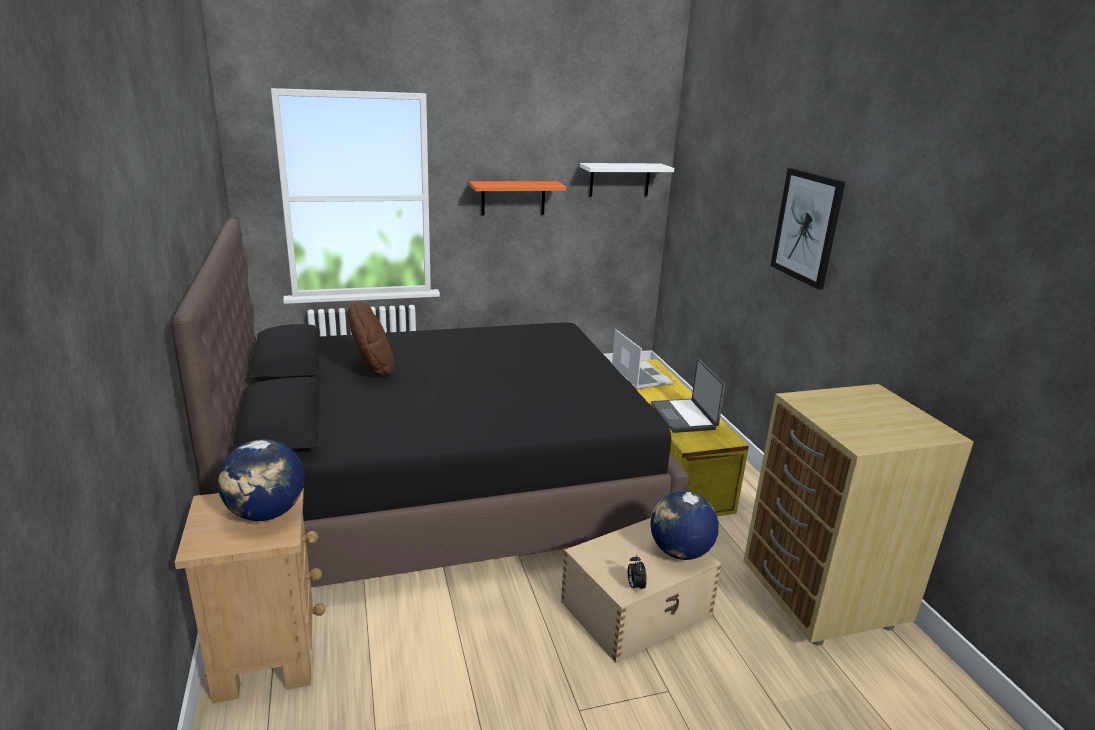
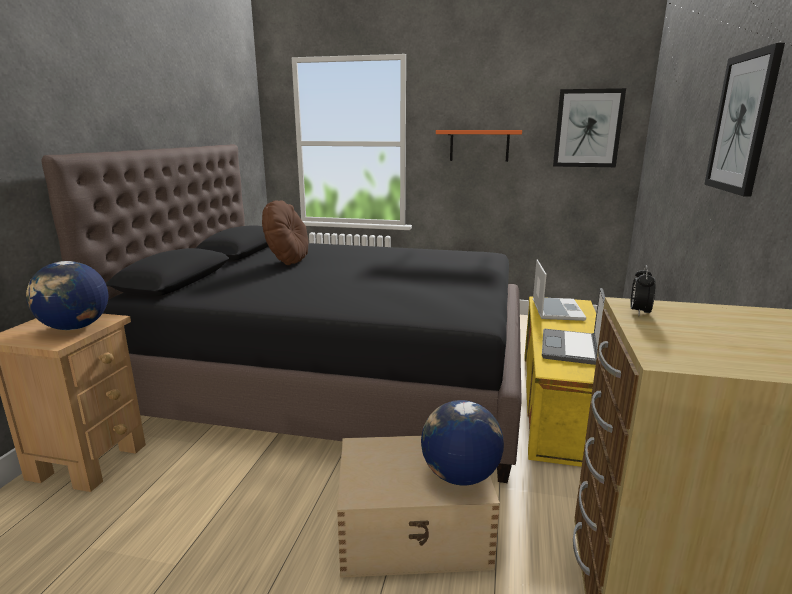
camera: 30 degrees right, 5 degrees down
white shelf [580,163,674,197] -> picture [553,88,626,167]
alarm clock [628,555,647,592] -> alarm clock moved to [630,265,656,315]

